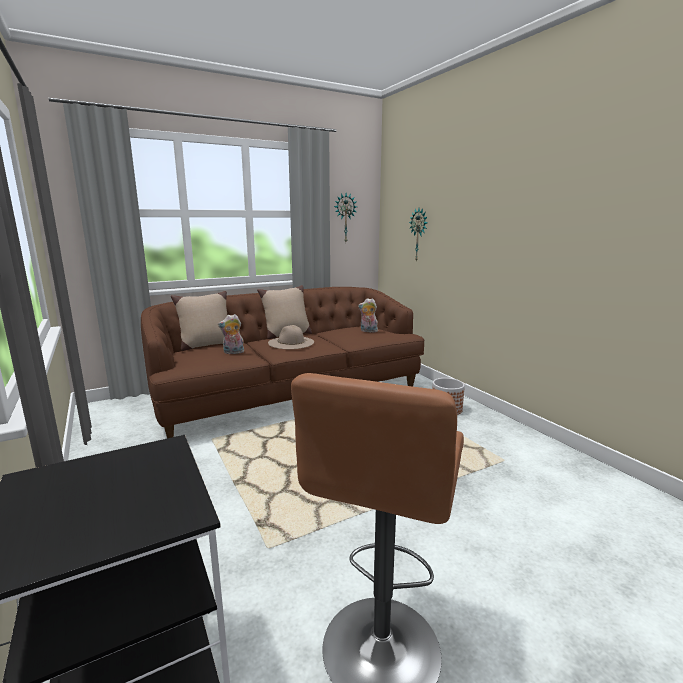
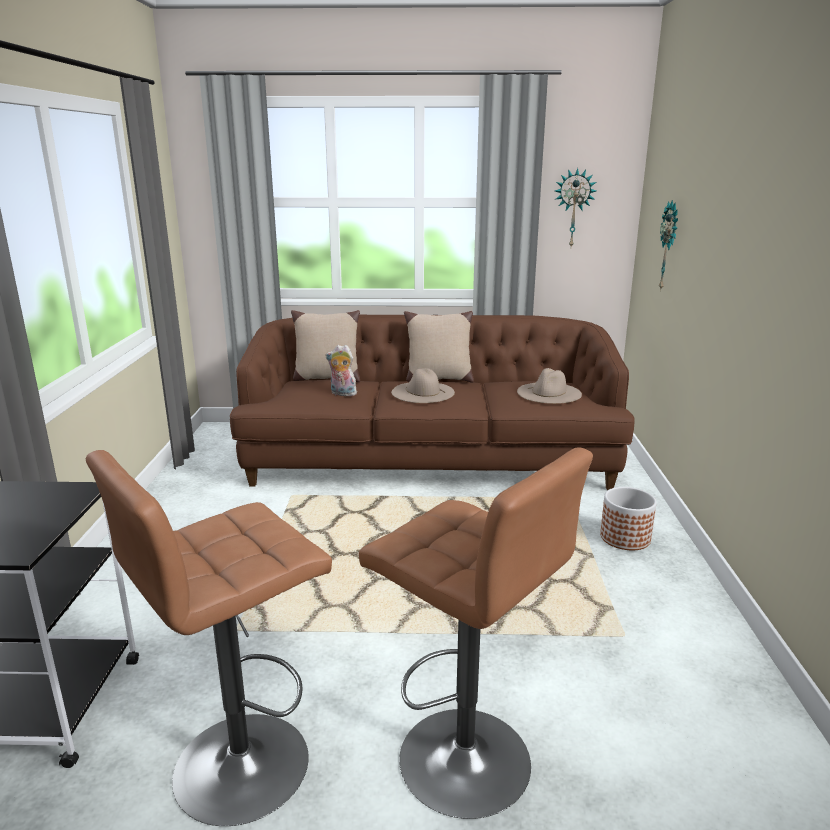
camera: 30 degrees right, 5 degrees up
plush toy [358,298,378,333] -> beige hat [517,368,582,404]
none -> brown stool [359,447,593,819]

